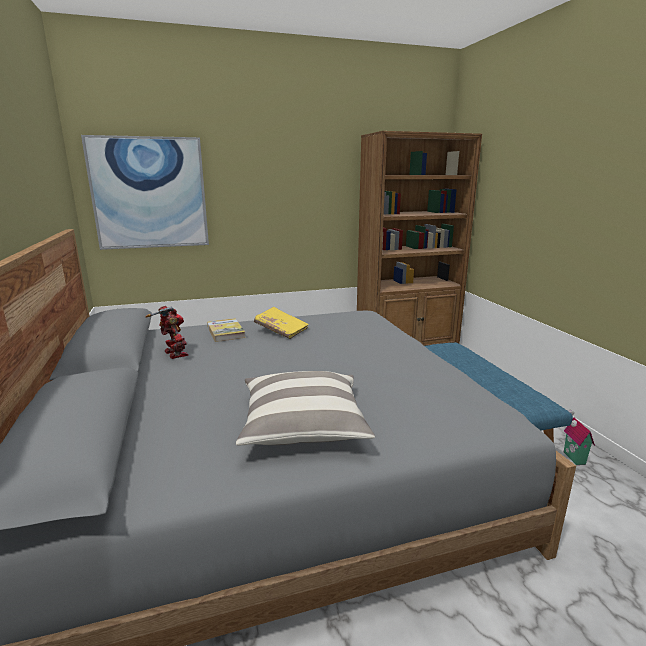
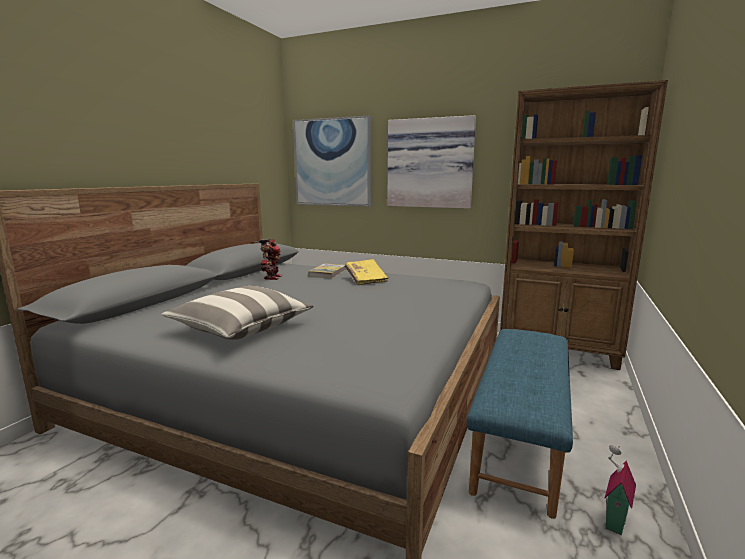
camera: 40 degrees right, 5 degrees down
none -> picture [387,115,476,209]

